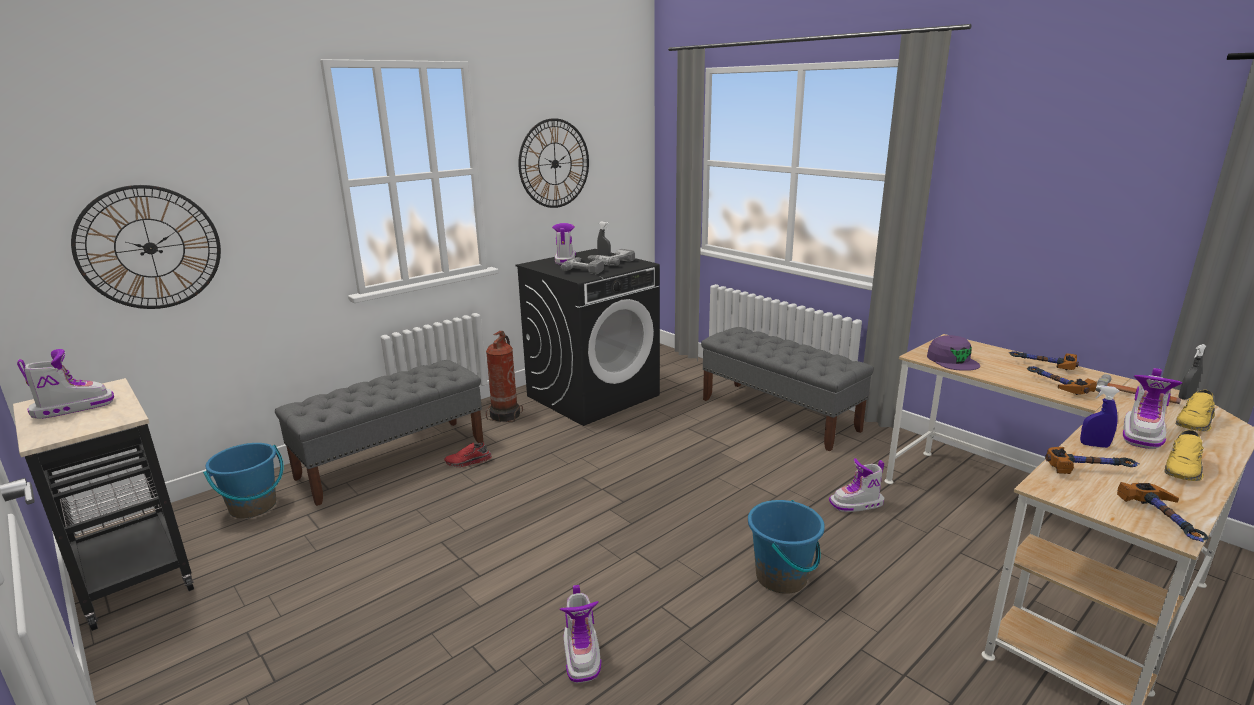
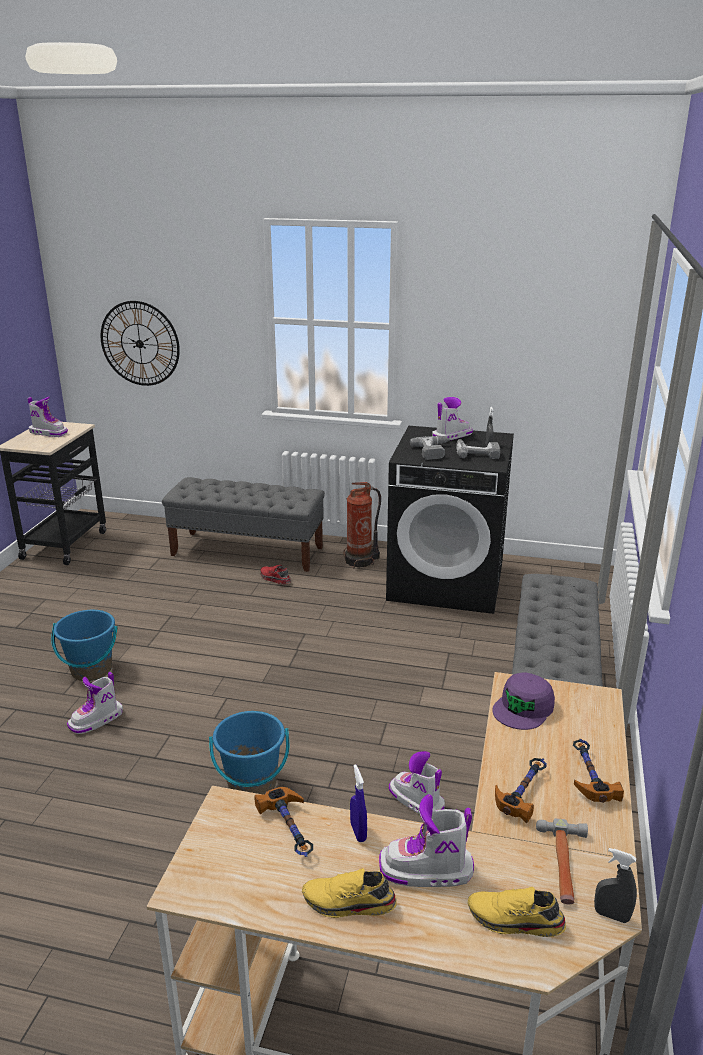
camera: 55 degrees right, 5 degrees up
blue bucket [203,443,284,518] -> blue bucket moved to [51,610,118,681]
wall clock [518,118,589,208] -> none
hammer [1117,482,1209,542] -> none

